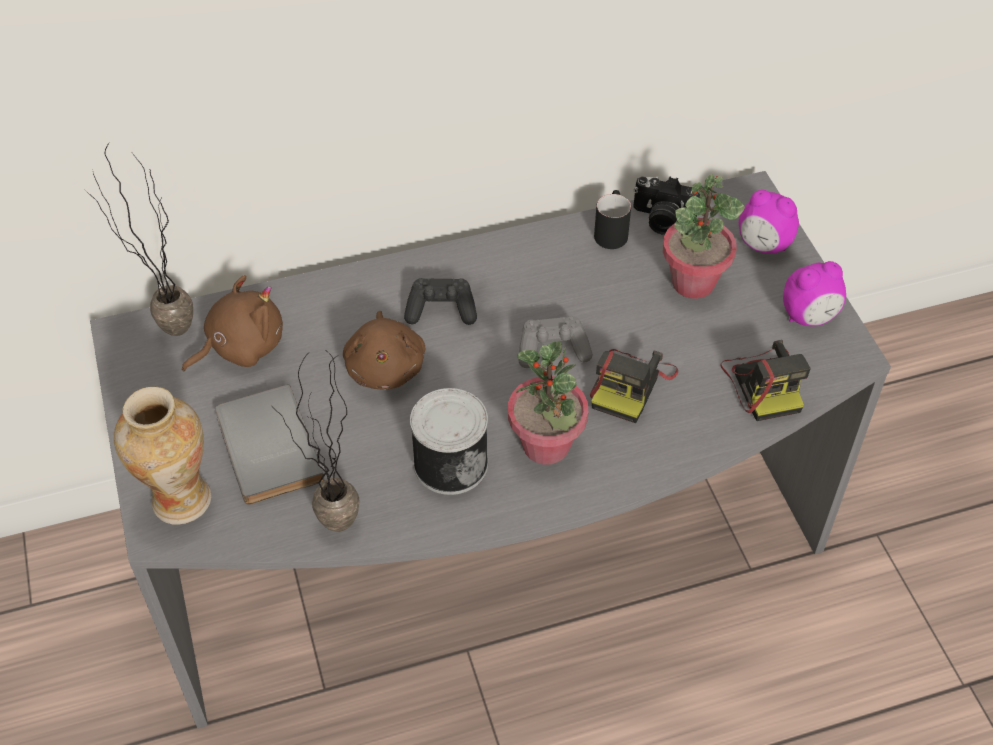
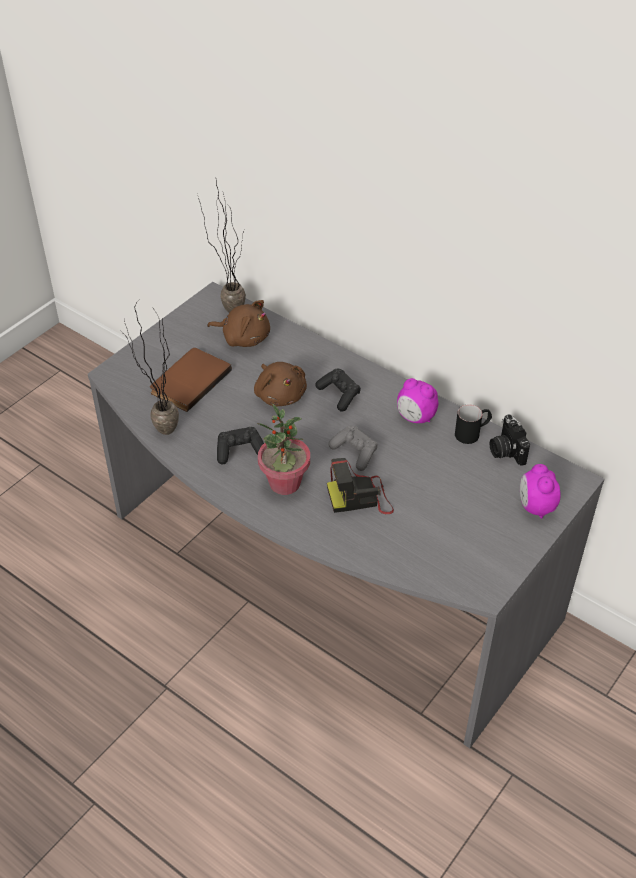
camera: 55 degrees right, 5 degrees down
vase [114,387,211,525] -> none
grey book [215,384,325,505] -> brown book [150,348,232,412]
brown plush toy [343,311,426,390] -> brown plush toy turned 75 degrees counterclockwise [254,362,307,406]
can [410,388,488,495] -> black game controller [217,427,264,464]
potted plant [663,174,745,299] -> none
camera [720,340,811,421] -> none
alarm clock [783,261,846,326] -> alarm clock moved to [397,378,438,423]

